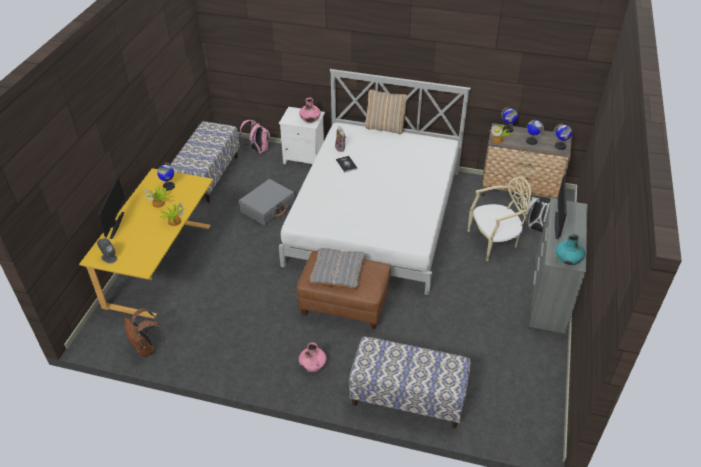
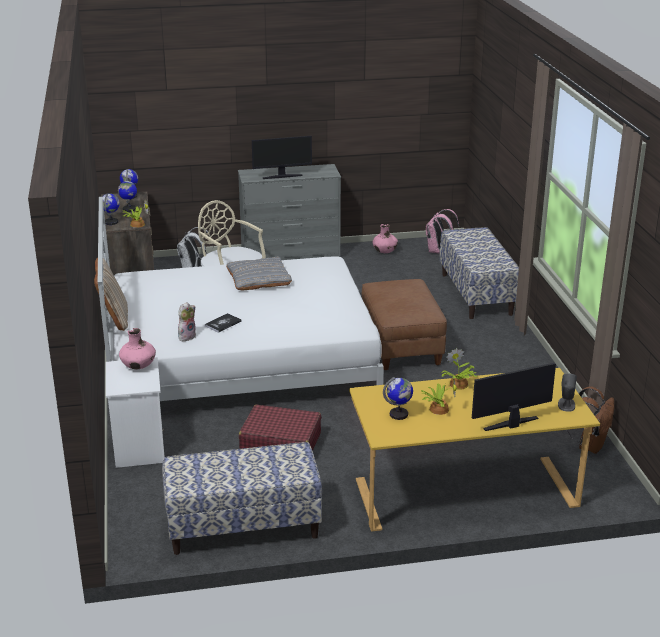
camera: 115 degrees left, 15 degrees down
pink backpack [239,120,270,154] -> pink backpack moved to [426,209,460,254]
grey suitcase [239,179,295,226] -> red suitcase [239,405,321,451]
pink vase [299,343,326,372] -> pink vase moved to [373,224,398,253]
grey pillow [309,248,365,290] -> grey pillow moved to [226,257,292,290]
turquoise vase [556,234,585,265] -> none

